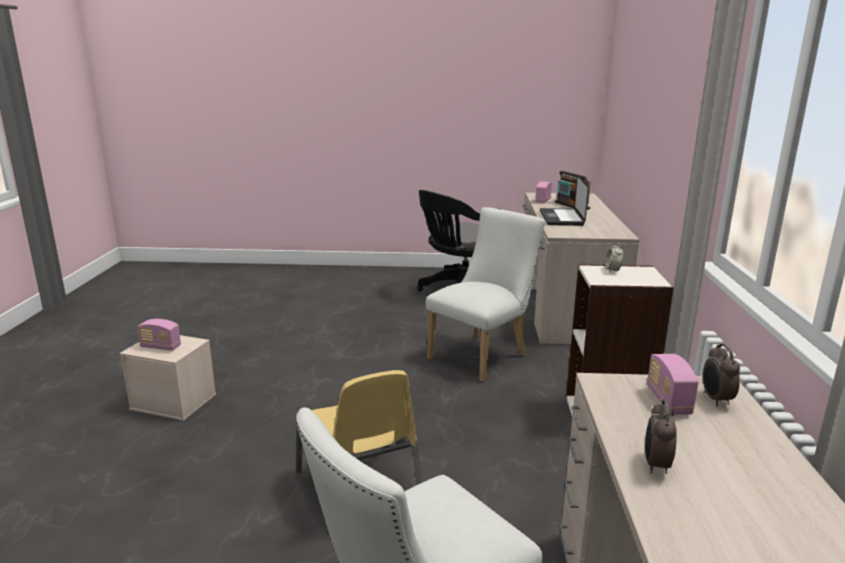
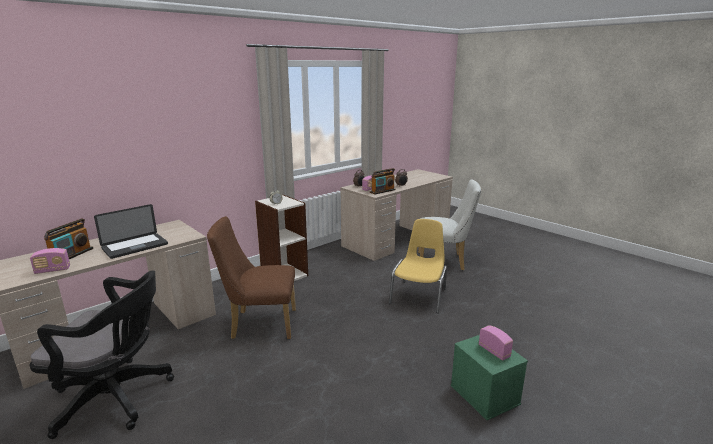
camera: 135 degrees left, 0 degrees up
beige storage box [120,335,216,421] -> green storage box [451,335,528,420]
white chair [426,207,545,382] -> brown chair [207,216,296,339]
none -> radio [370,168,396,194]

